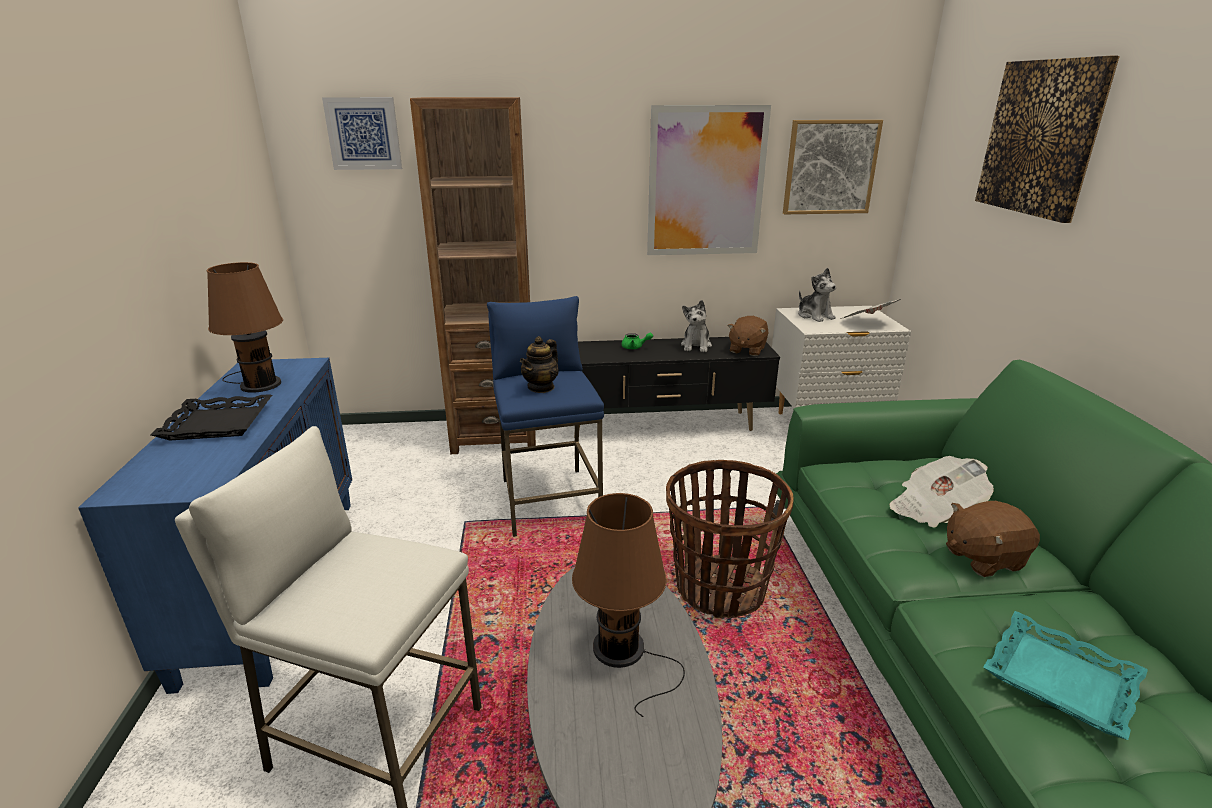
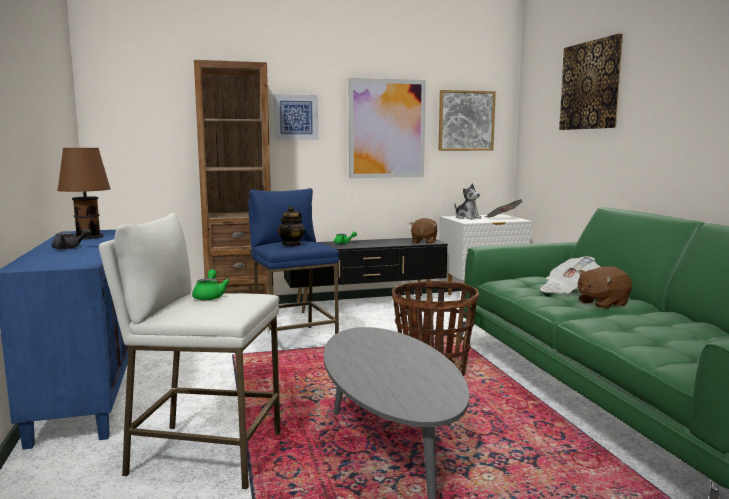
camera: 10 degrees left, 15 degrees down
black tray [151,394,272,440] -> grey teapot [52,228,91,250]
picture [322,97,402,170] -> picture moved to [273,94,318,140]
brown table lamp [572,493,685,717] -> none
plush toy [681,300,712,352] -> none
turquoise tray [983,611,1148,740] -> none
none -> green teapot [192,269,230,300]

